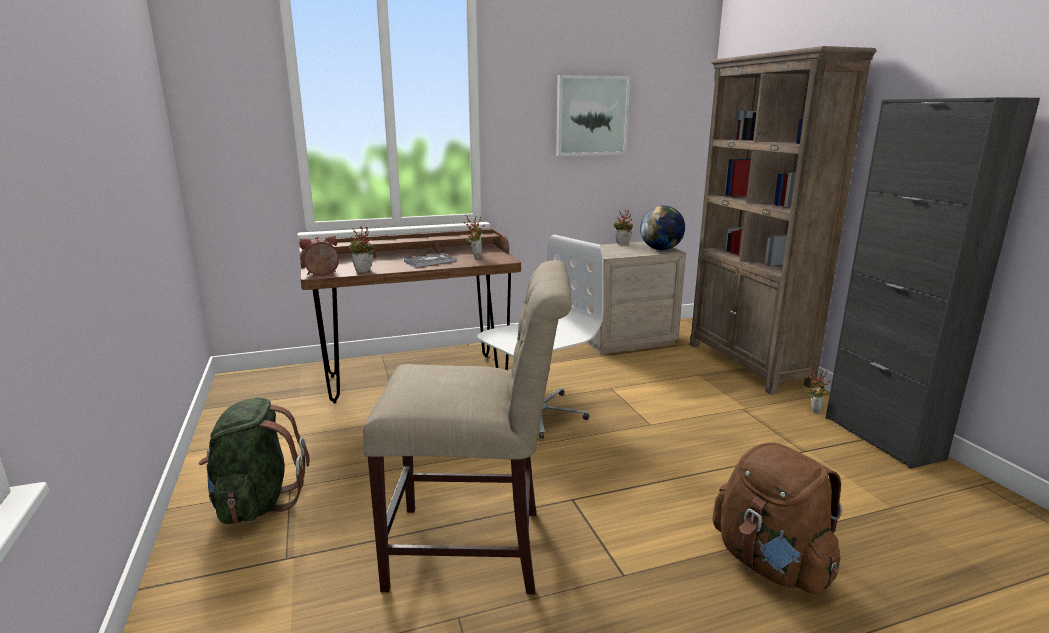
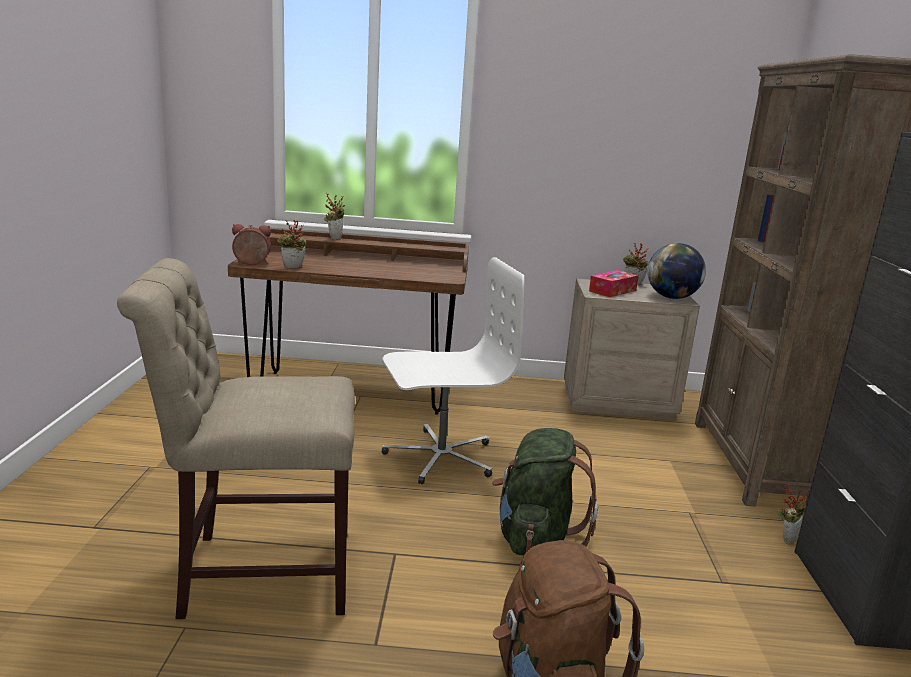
camera: 20 degrees right, 0 degrees up
green backpack [199,398,310,524] -> green backpack moved to [492,428,598,555]
beige chair [363,260,572,595] -> beige chair turned 150 degrees clockwise [117,258,355,619]
book [404,253,456,267] -> none
potted plant [464,215,485,259] -> potted plant moved to [324,192,345,240]
picture [556,75,630,156] -> none
none -> tissue box [589,270,639,297]

